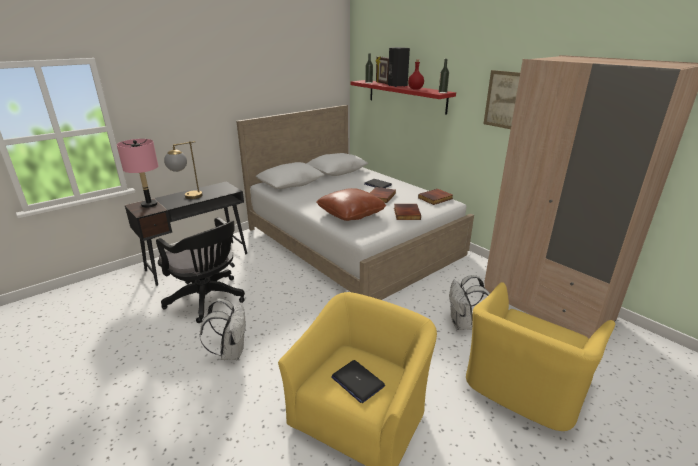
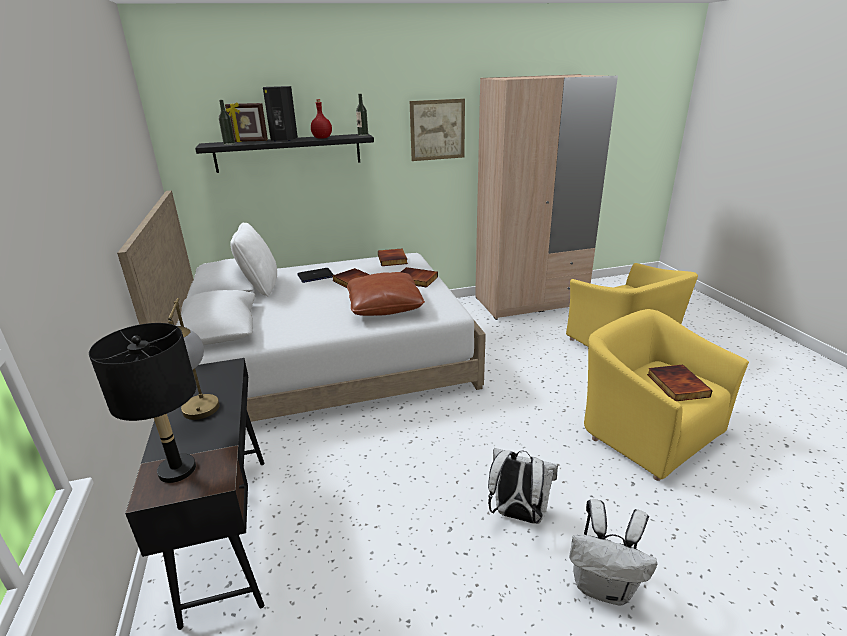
camera: 65 degrees left, 0 degrees up
pink table lamp [117,139,158,208] -> black table lamp [89,323,196,483]
black office chair [156,217,245,323] -> none
laptop [331,360,385,403] -> book [647,365,713,401]
red shelf [351,80,456,115] -> black shelf [195,134,374,173]
white backpack [449,275,490,330] -> white backpack moved to [569,499,657,605]
none -> white pillow [230,222,277,297]

